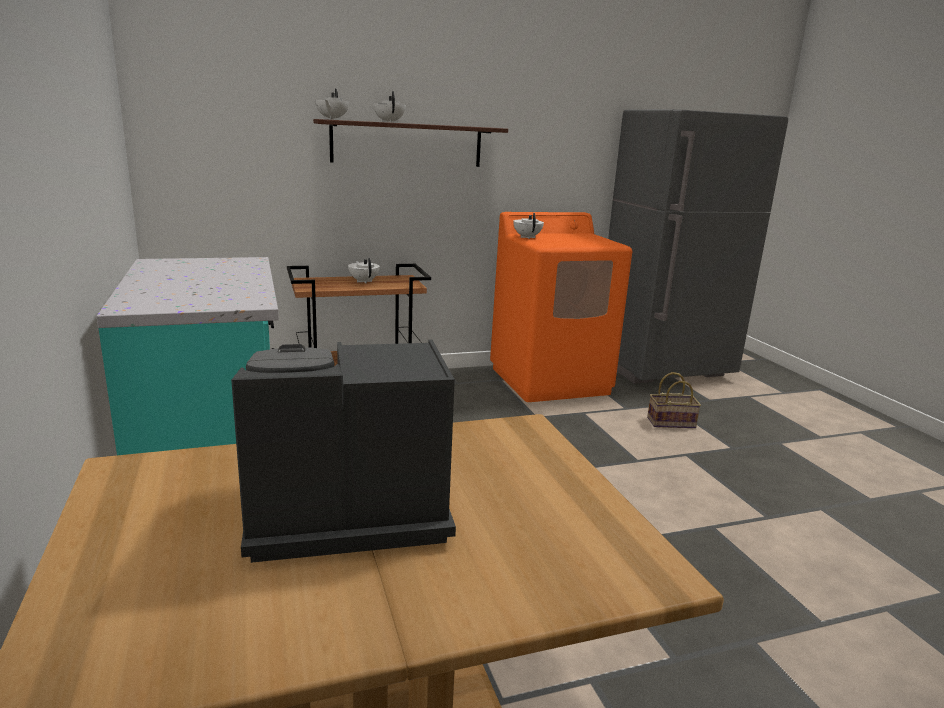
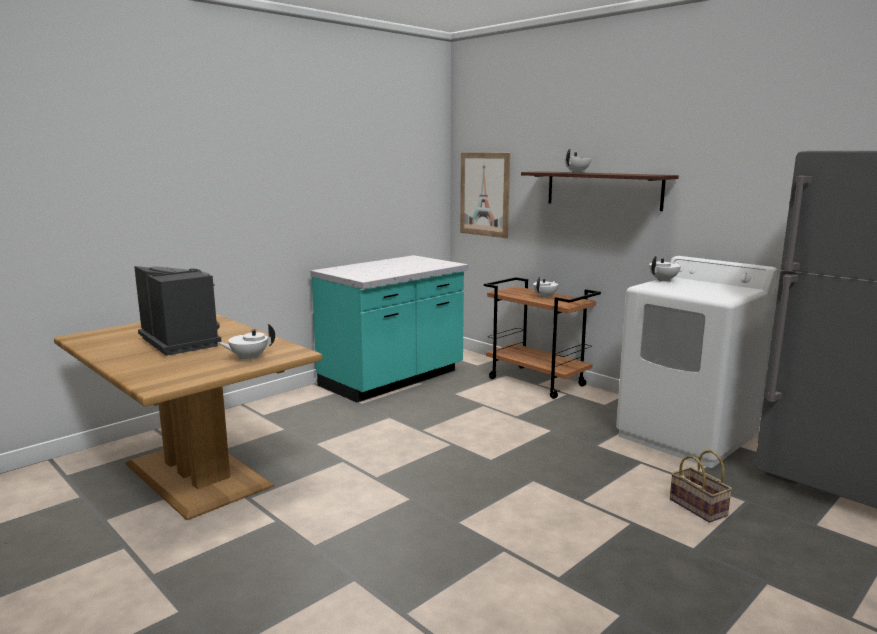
camera: 65 degrees right, 5 degrees down
white teapot [315,89,349,120] -> white teapot moved to [217,324,275,361]
orange washing machine [490,212,632,402] -> white washing machine [616,256,778,468]
none -> picture [460,153,510,238]

